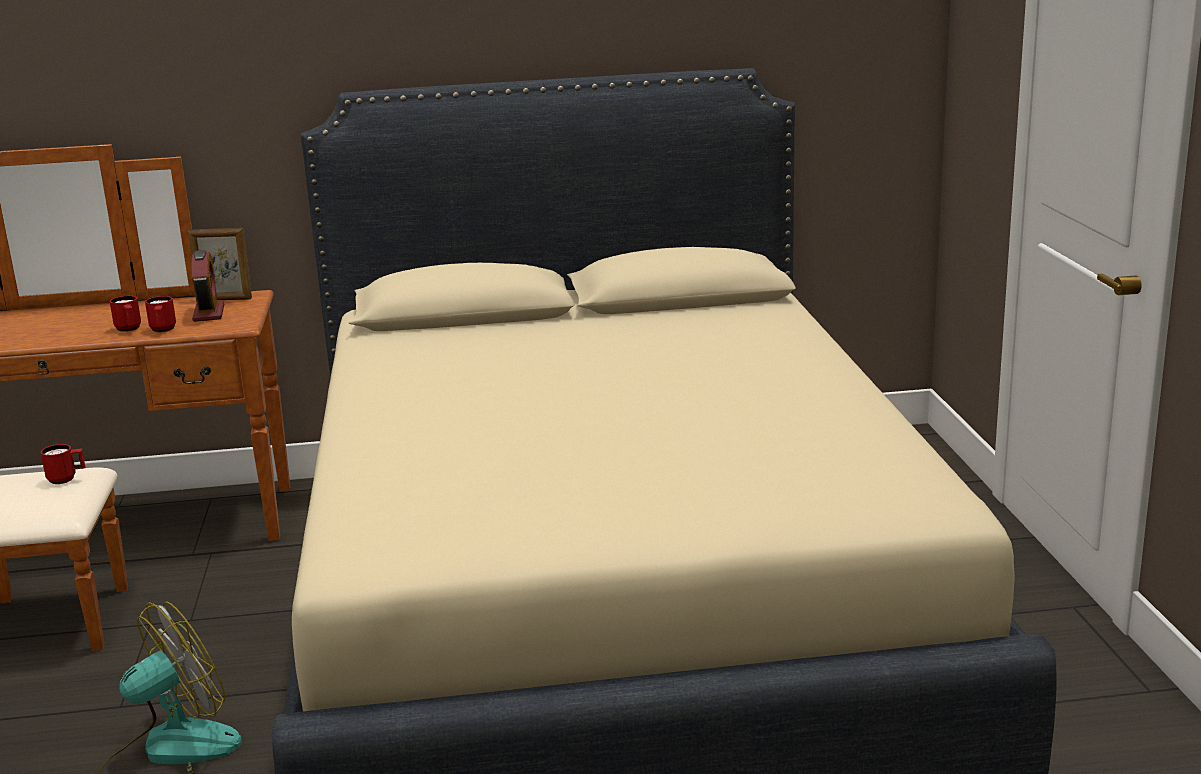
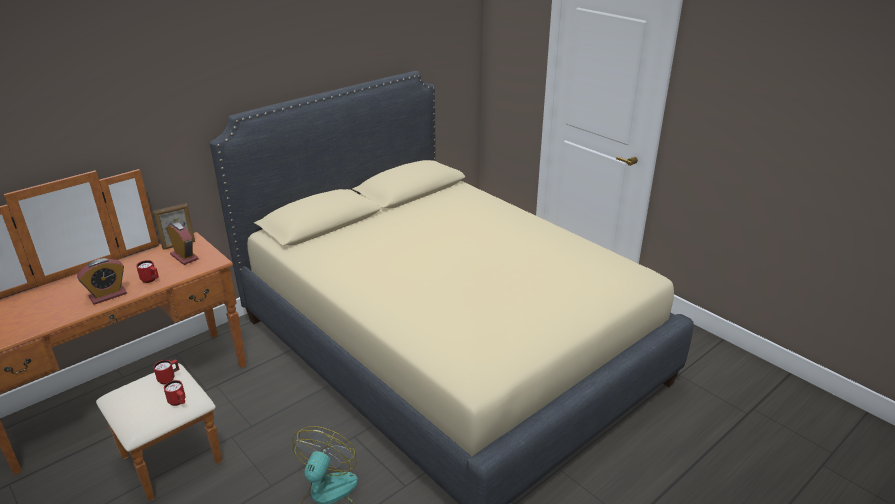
camera: 35 degrees left, 10 degrees up
red mug [145,296,176,332] -> red mug moved to [164,380,185,406]
none -> alarm clock [77,258,127,305]

